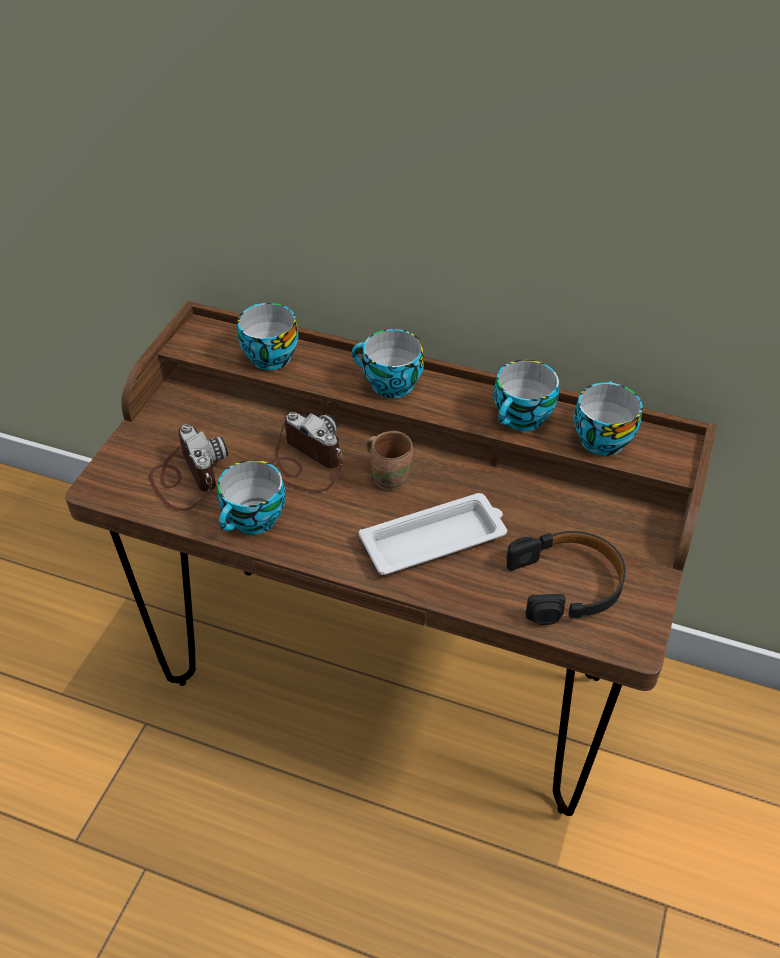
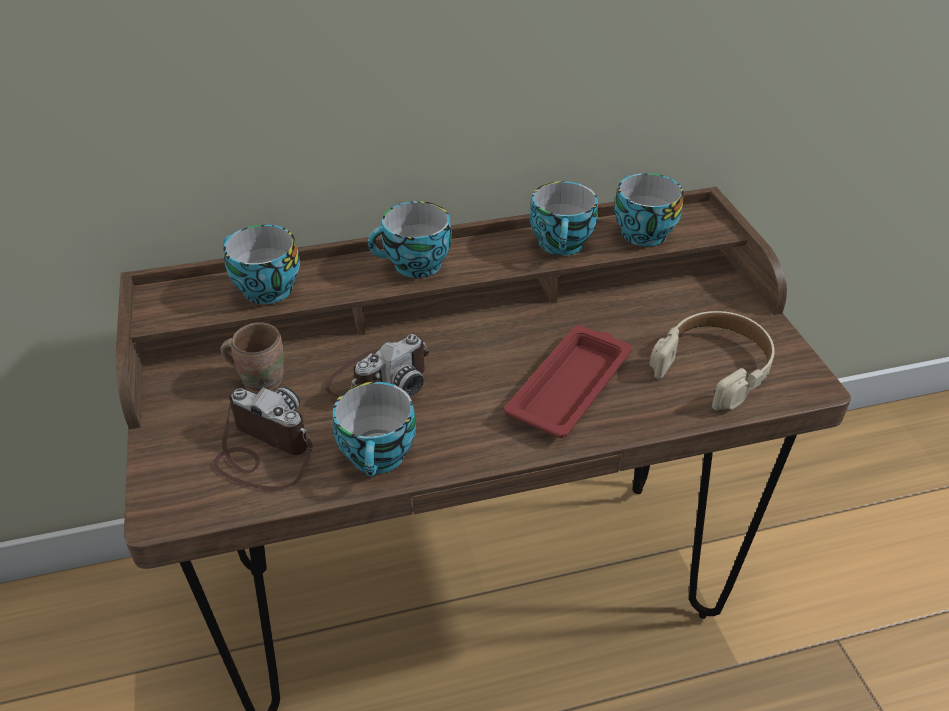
camera: 35 degrees left, 5 degrees down
camera [269,412,344,492] -> camera turned 135 degrees clockwise [325,334,429,398]
white tray [359,493,507,575] -> red tray [504,325,632,438]
brown mug [366,431,413,490] -> brown mug moved to [221,322,284,394]
black headphones [506,531,626,625] -> beige headphones [650,311,775,411]

